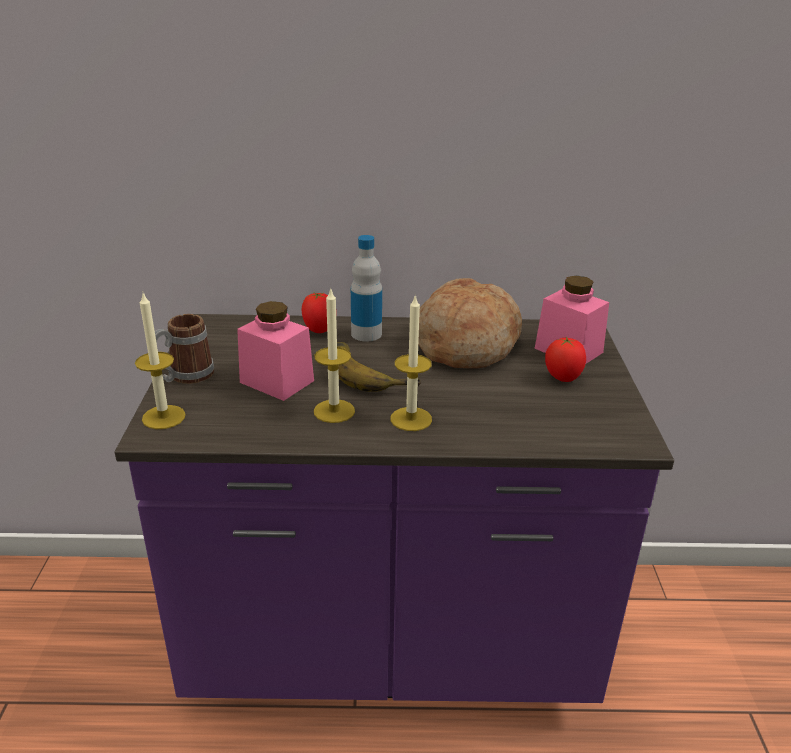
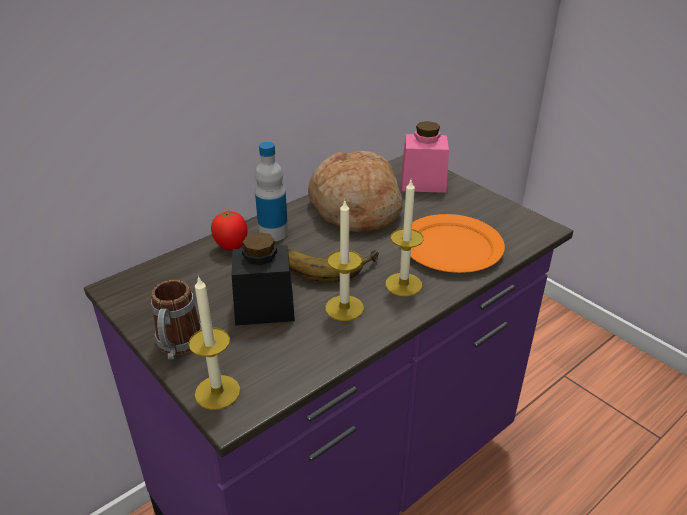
camera: 40 degrees left, 5 degrees up
pink jar [237,301,314,401] -> black jar [232,232,295,325]
tomato [545,336,586,382] -> none
none -> orange plate [411,214,505,273]

